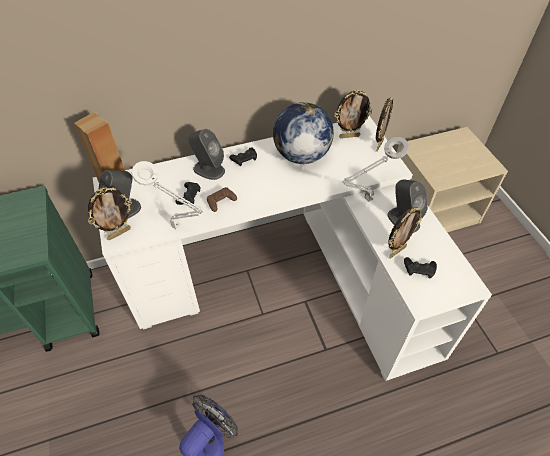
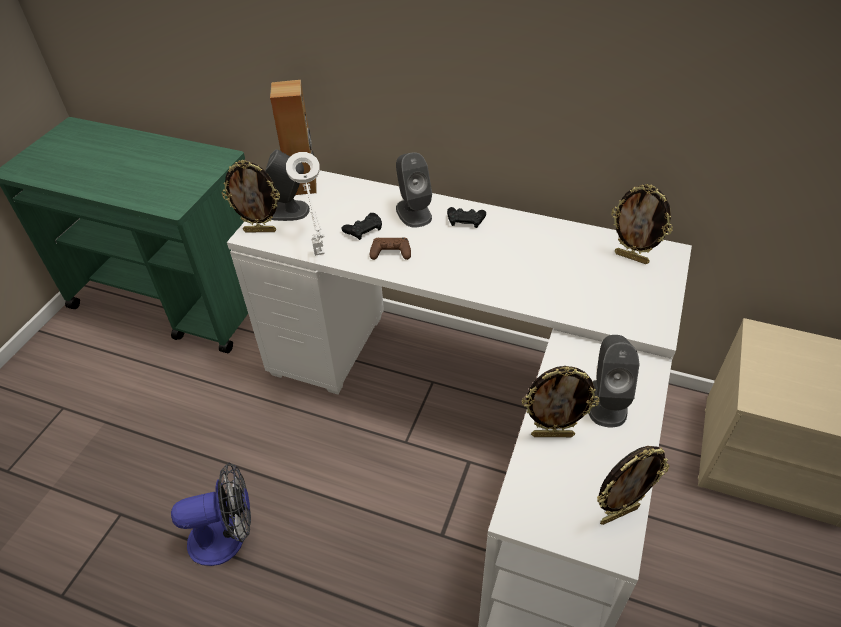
camera: 40 degrees right, 5 degrees down
globe [273,102,334,164] -> none
grey table lamp [342,137,409,201] -> none
picture frame [376,97,394,152] -> picture frame moved to [597,446,669,525]
black game controller [404,257,437,278] -> none

